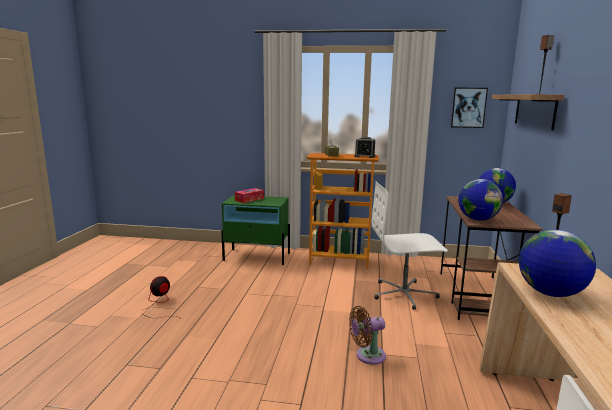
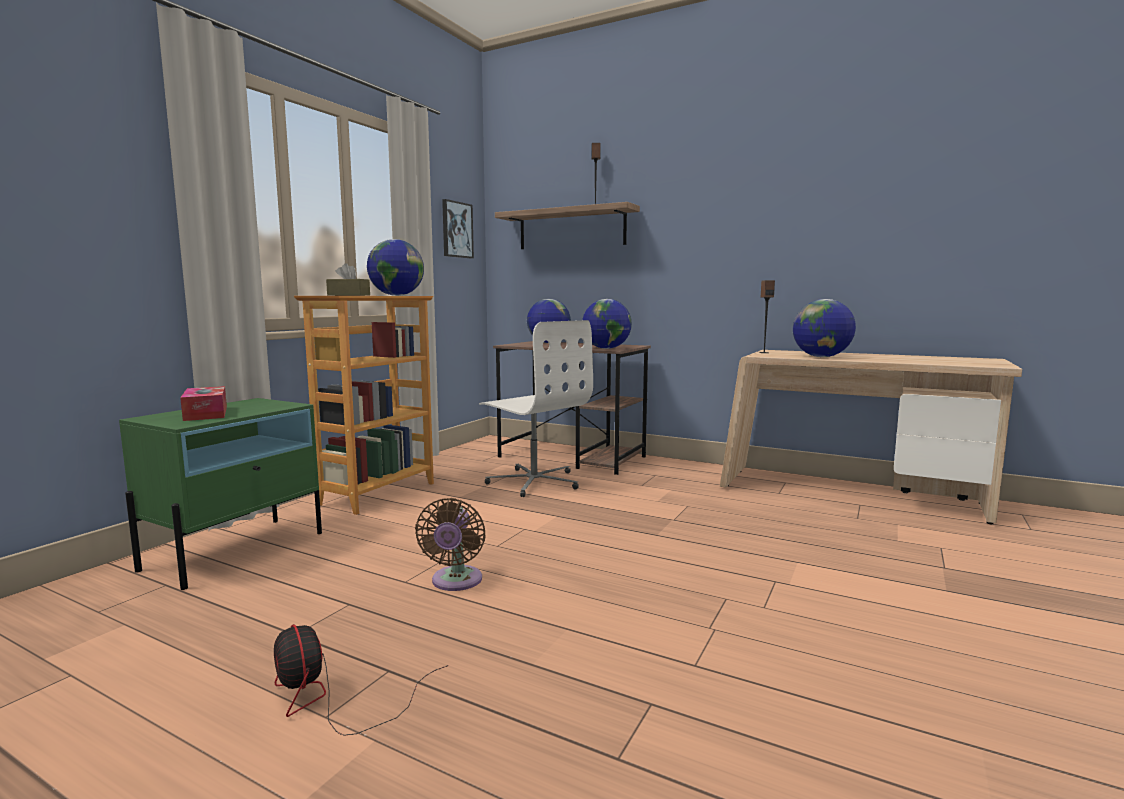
camera: 70 degrees left, 5 degrees down
brown fan [349,306,386,365] -> brown fan moved to [415,498,486,591]
alarm clock [354,137,375,158] -> globe [367,239,424,296]
white office chair [372,181,448,310] -> white office chair turned 60 degrees counterclockwise [479,320,593,497]

